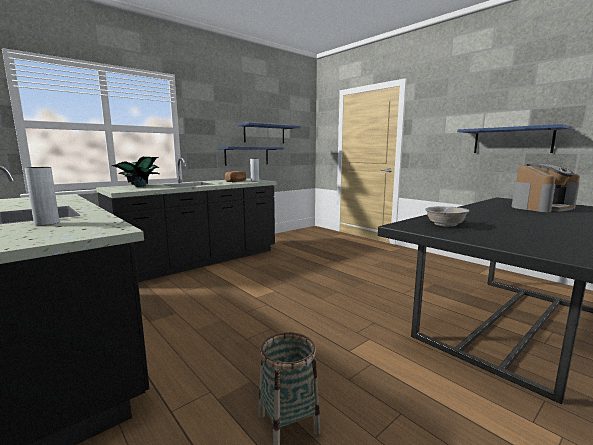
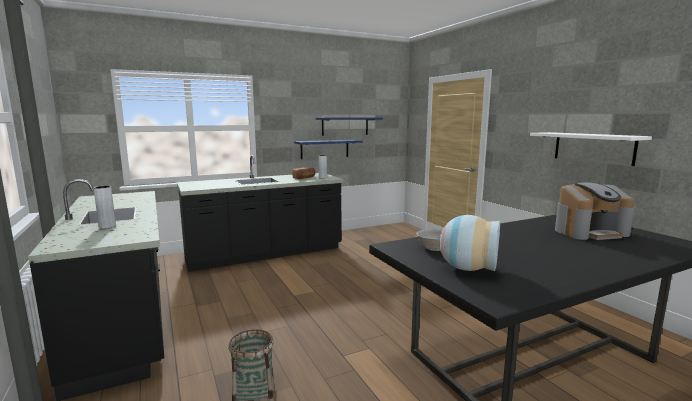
camera: 15 degrees right, 0 degrees up
potted plant [112,157,159,187] -> none
blue shelf [457,124,570,153] -> white shelf [530,132,652,166]
none -> vase [440,215,500,271]

